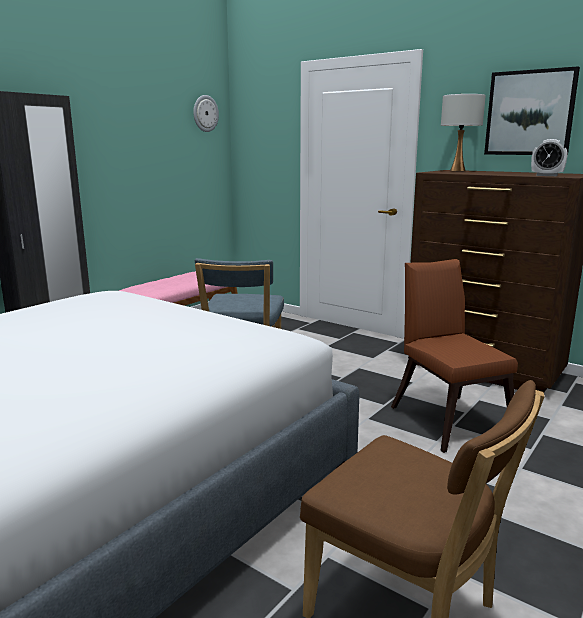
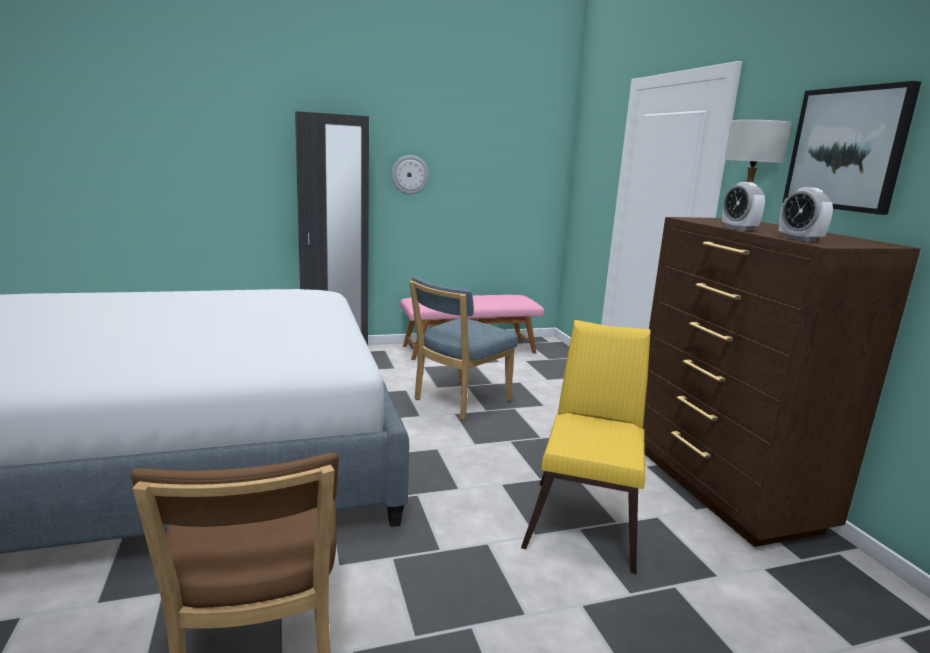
camera: 35 degrees right, 0 degrees up
wall clock [193,95,219,132] -> wall clock moved to [391,155,429,195]
brown chair [391,259,518,453] -> yellow chair [521,320,651,574]
none -> alarm clock [722,182,765,231]

